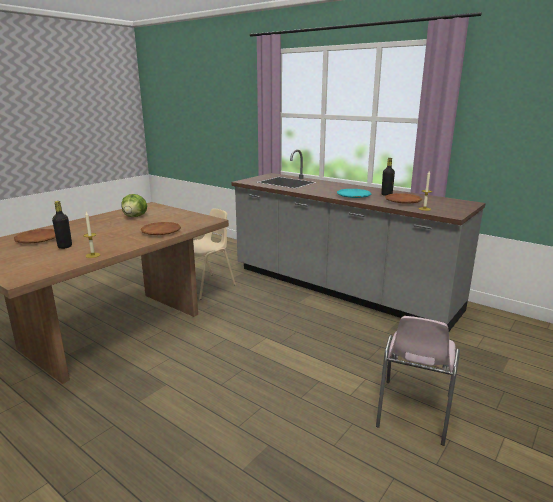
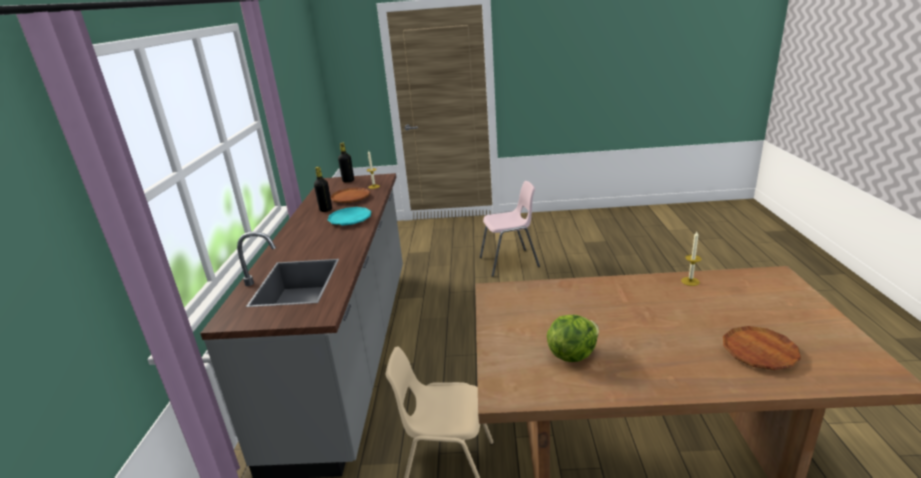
camera: 125 degrees left, 5 degrees up
black bottle [52,201,72,249] -> black bottle moved to [338,143,354,183]
brown plate [141,222,181,235] -> none

